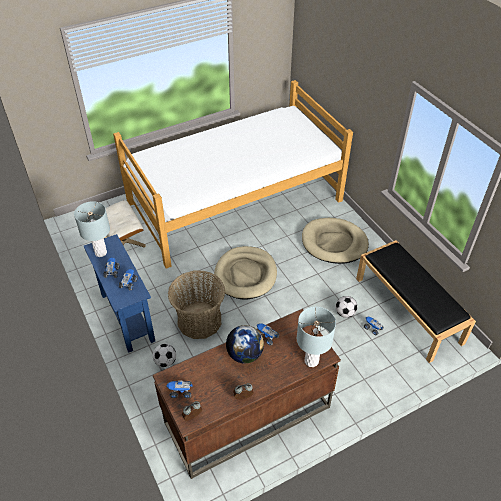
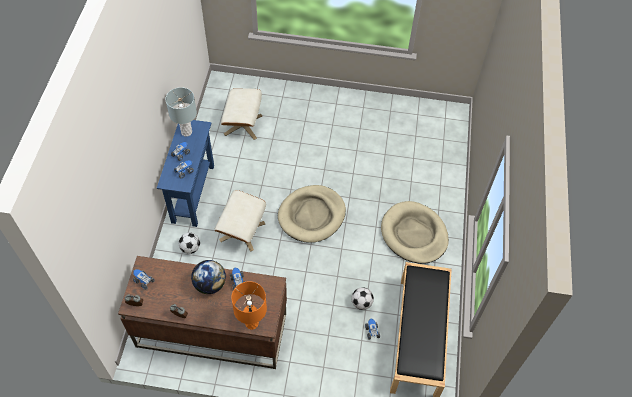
camera: 35 degrees right, 10 degrees up
bed [113,80,353,269] -> none
basket [168,270,225,339] -> beige ottoman [215,190,266,252]
grey table lamp [297,307,336,367] -> orange table lamp [231,281,267,330]

